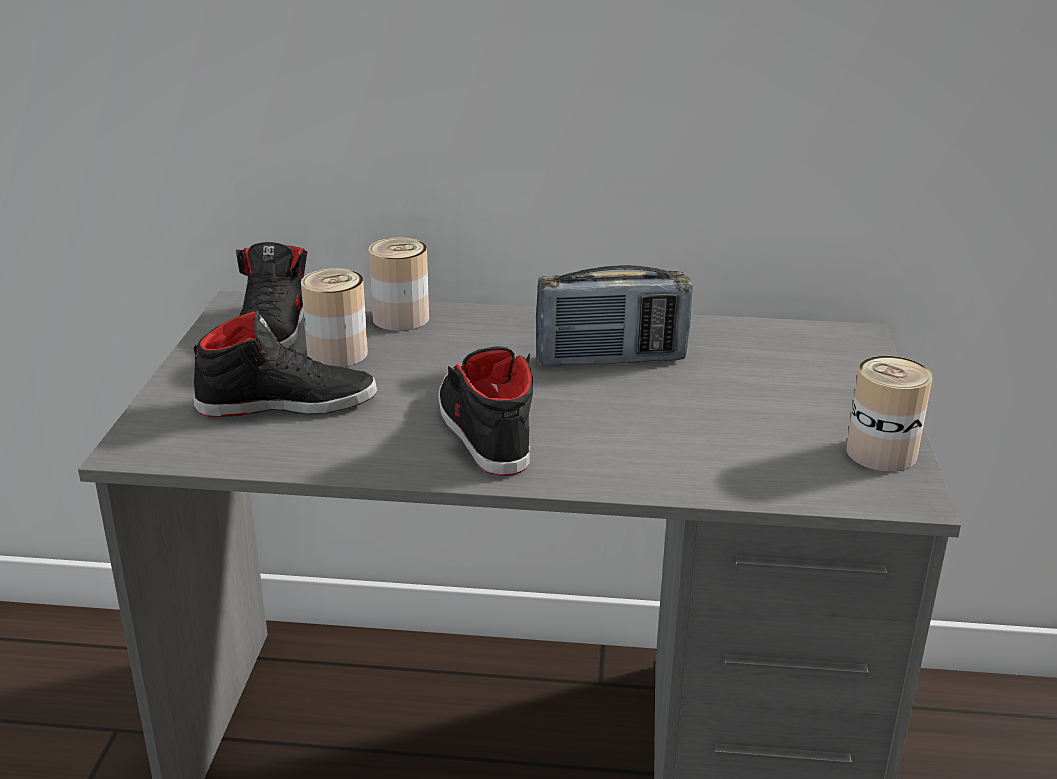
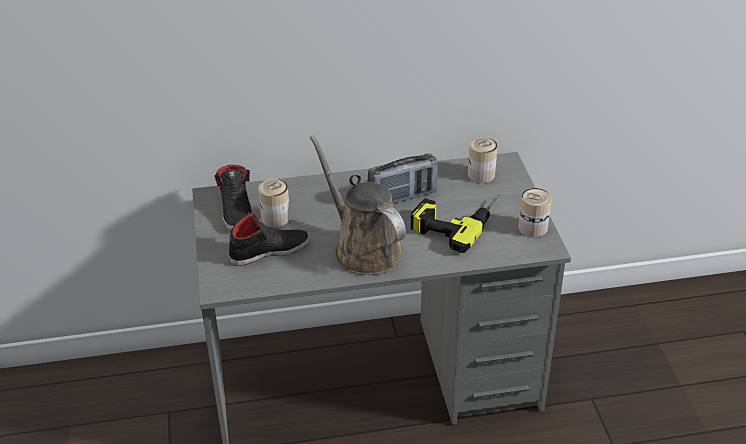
camera: 15 degrees left, 10 degrees up
can [369,238,429,331] -> can moved to [468,137,497,183]
black shoe [438,346,533,476] -> brown watering can [310,135,406,275]
none -> power drill [411,194,500,253]

